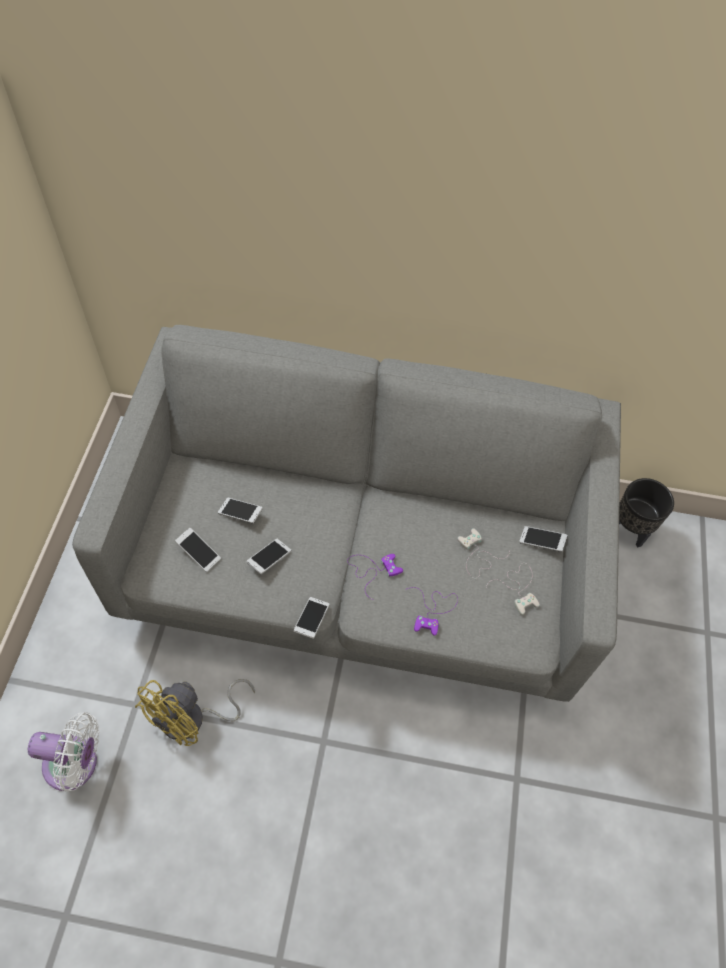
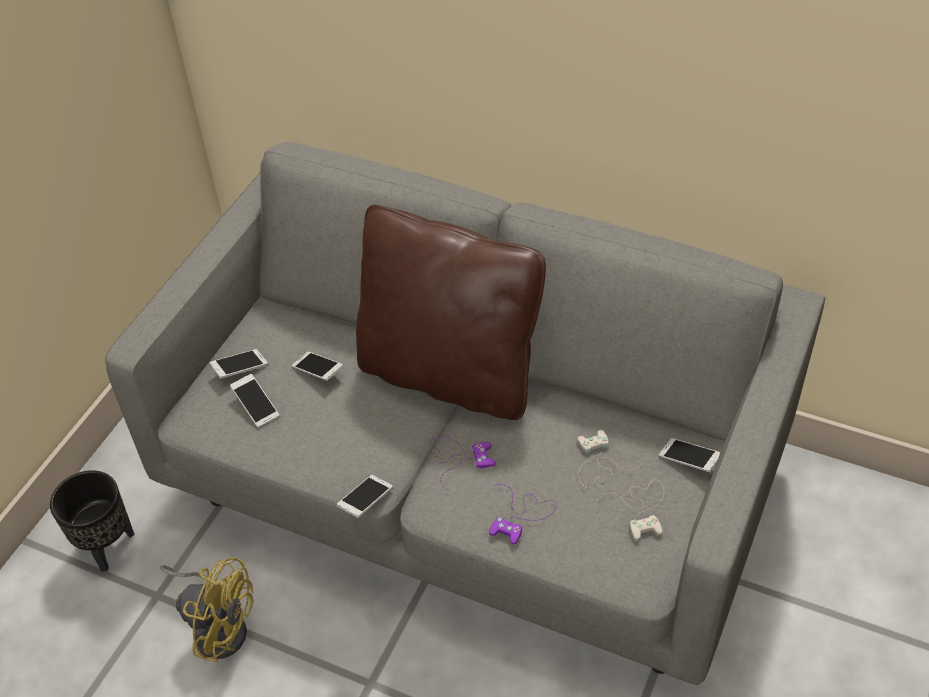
camera: 20 degrees right, 10 degrees down
white fan [28,712,99,792] -> none
yellow fan [135,679,255,746] -> yellow fan turned 120 degrees counterclockwise [160,557,253,662]
phone [246,539,291,574] -> phone moved to [209,349,268,379]
black planter [619,478,674,548] -> black planter moved to [50,470,135,572]
none -> brown pillow [356,205,546,420]

